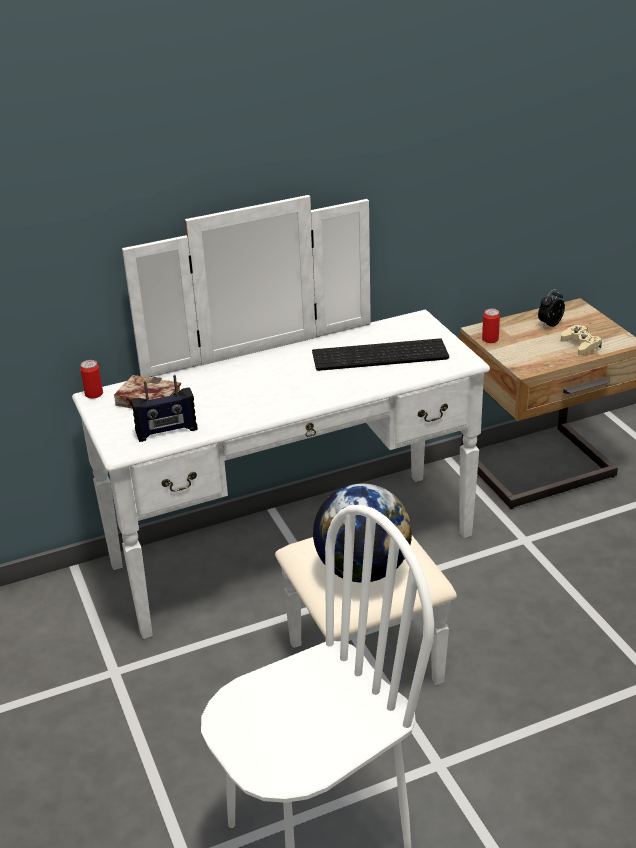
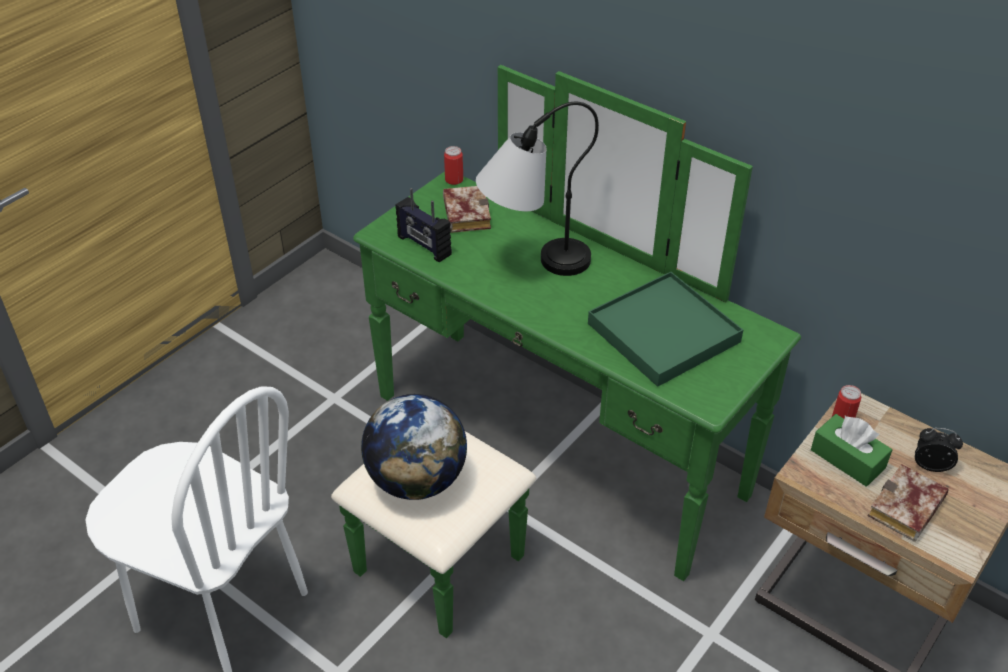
camera: 60 degrees right, 10 degrees up
white dresser [72,195,490,685] -> green dresser [331,65,801,638]
keyboard [312,338,449,371] -> green tray [588,272,743,387]
beige game controller [561,325,602,355] -> book [868,464,949,542]
none -> table lamp [476,102,599,276]
none -> green tissue box [811,414,892,487]

